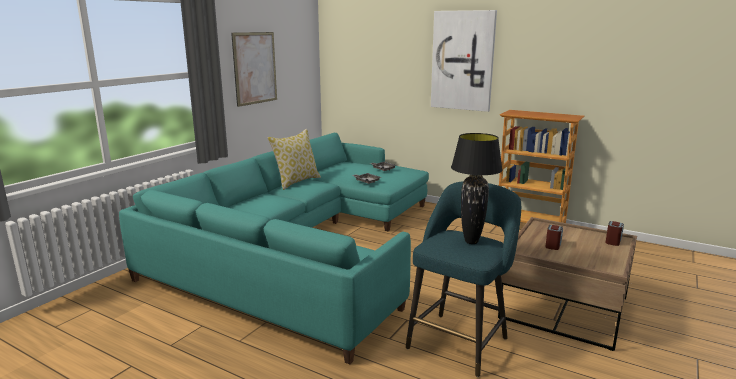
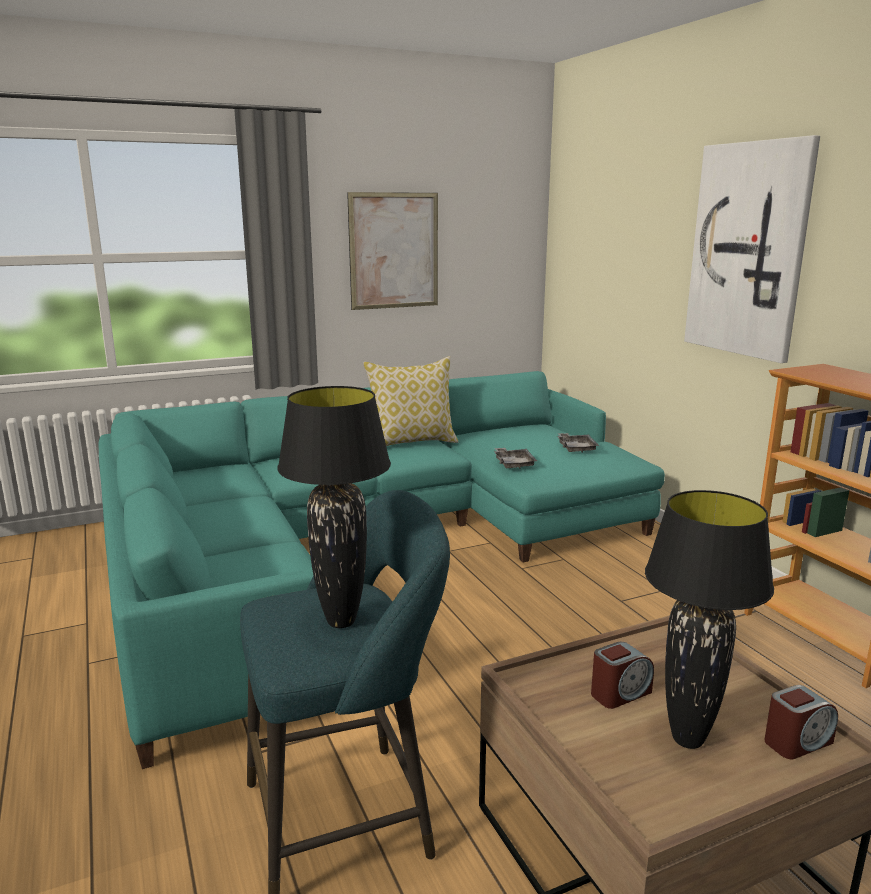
camera: 35 degrees right, 0 degrees up
none -> black table lamp [645,490,774,749]

